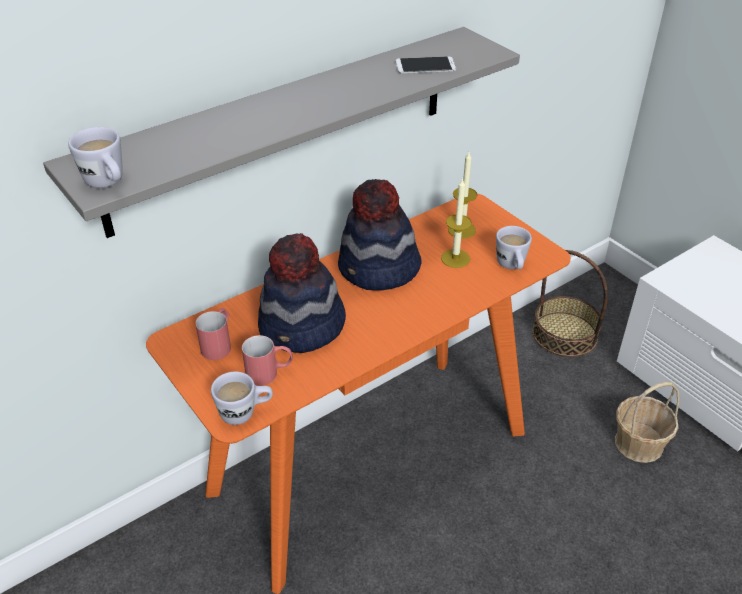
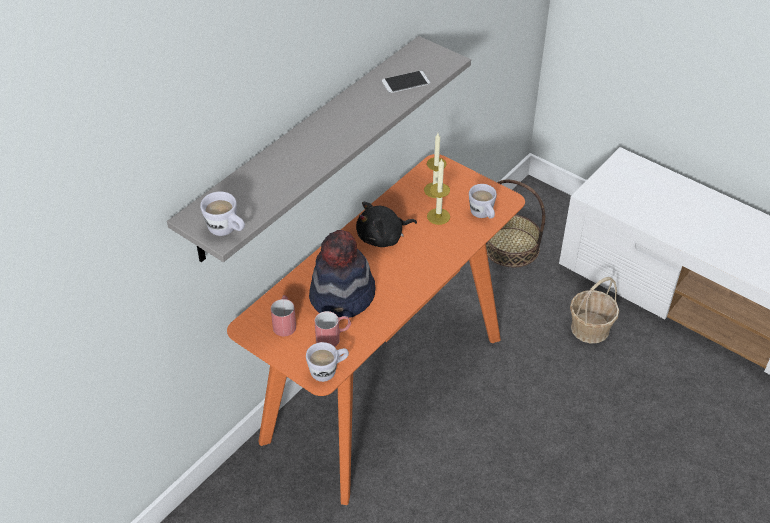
camera: 15 degrees left, 5 degrees up
hat [338,179,422,291] -> black plush toy [356,202,417,247]

